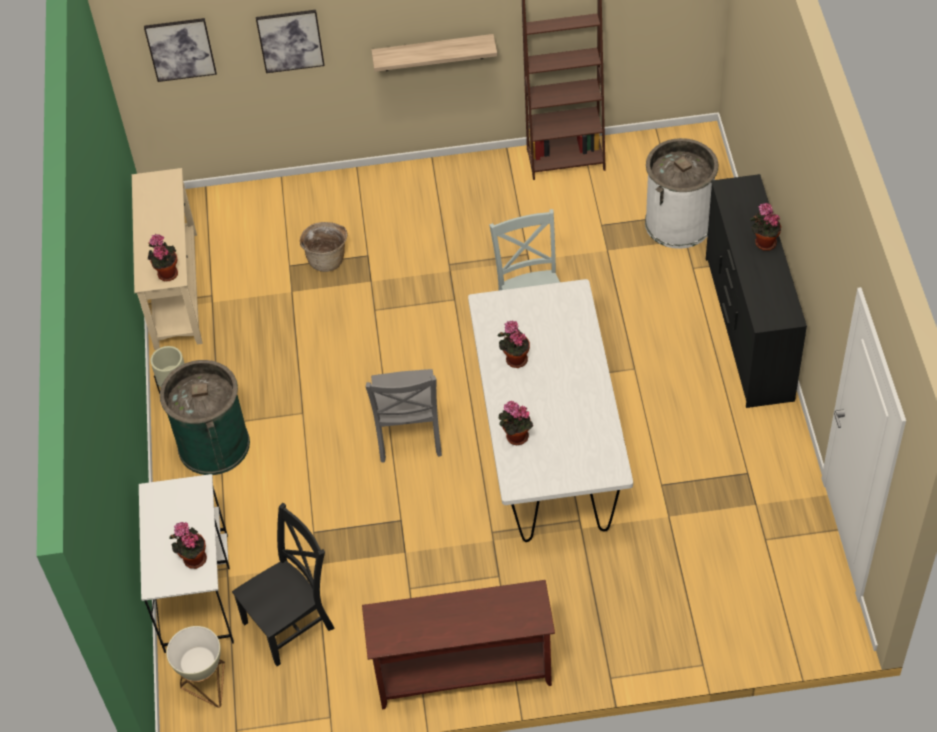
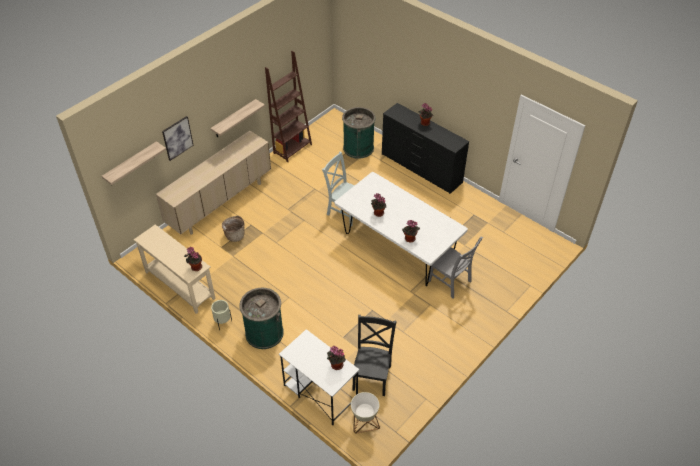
camera: 45 degrees left, 5 degrees down
picture [144,18,217,82] -> shelf [102,141,166,185]
brown console table [362,580,555,709] -> none
grey chair [365,369,442,463] -> grey chair moved to [429,237,483,299]
white trash can [645,138,719,249] -> green trash can [342,107,376,159]
none -> beige cabinet [156,131,271,235]

